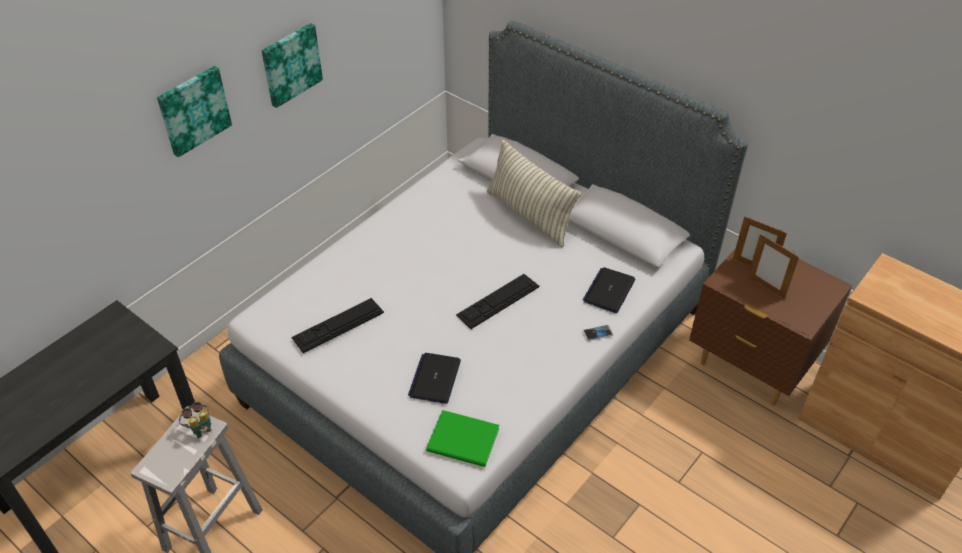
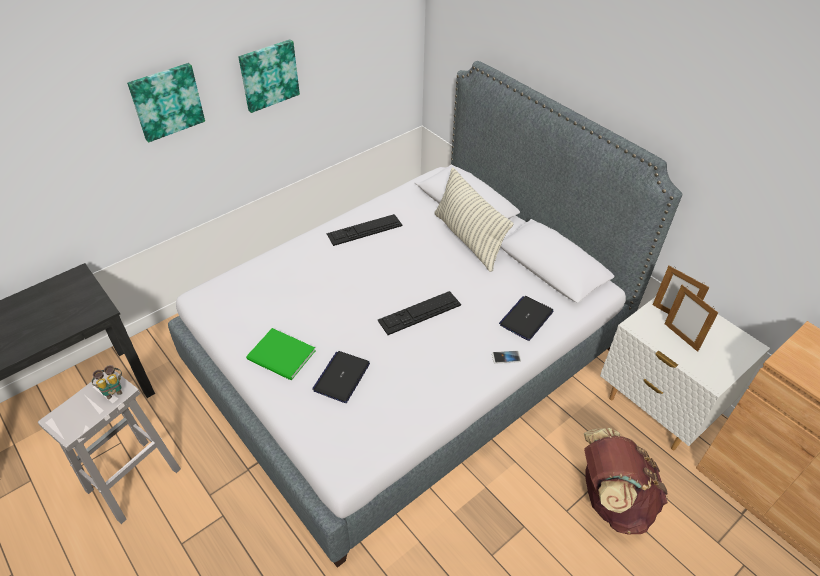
camera: 10 degrees right, 0 degrees up
keyboard [291,298,384,353] -> keyboard moved to [326,214,402,246]
green book [426,410,499,467] -> green book moved to [246,328,316,380]
brown nightstand [689,248,853,405] -> white nightstand [600,297,770,450]
none -> brown backpack [584,428,668,534]

